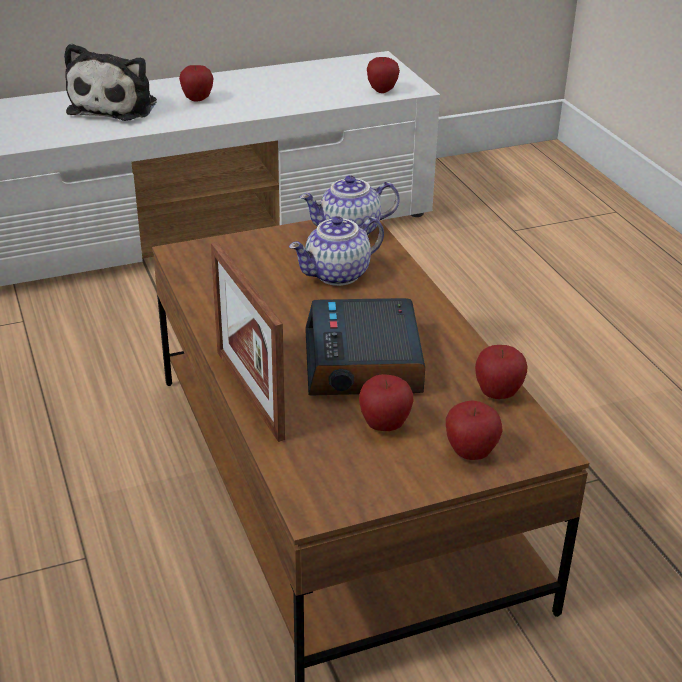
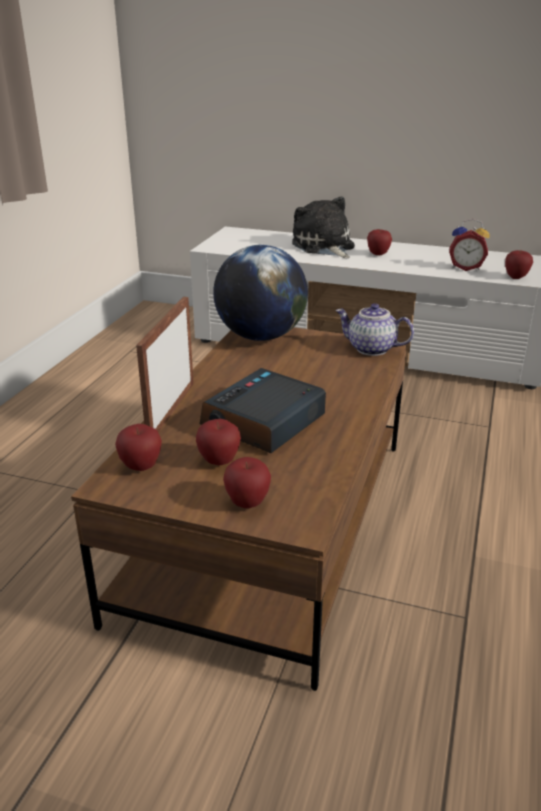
camera: 40 degrees right, 5 degrees down
plush toy [64,43,157,121] -> plush toy turned 105 degrees clockwise [292,196,355,258]
teapot [289,216,384,286] -> none
apple [475,345,528,399] -> apple moved to [115,424,162,471]
none -> globe [213,245,308,341]
none -> alarm clock [449,219,490,271]

